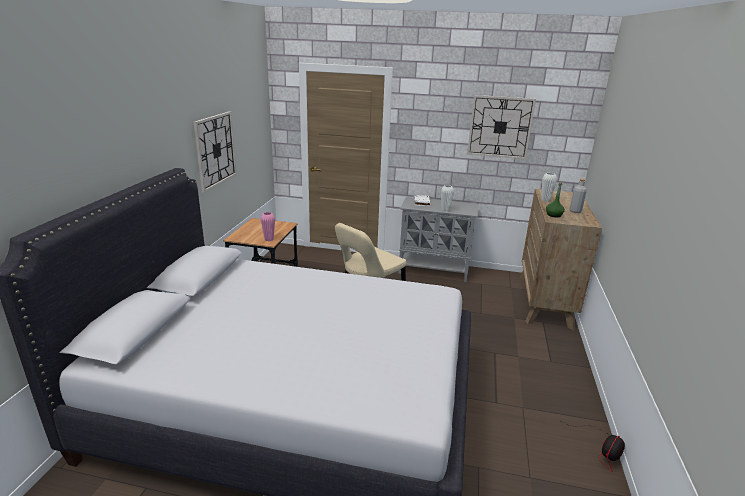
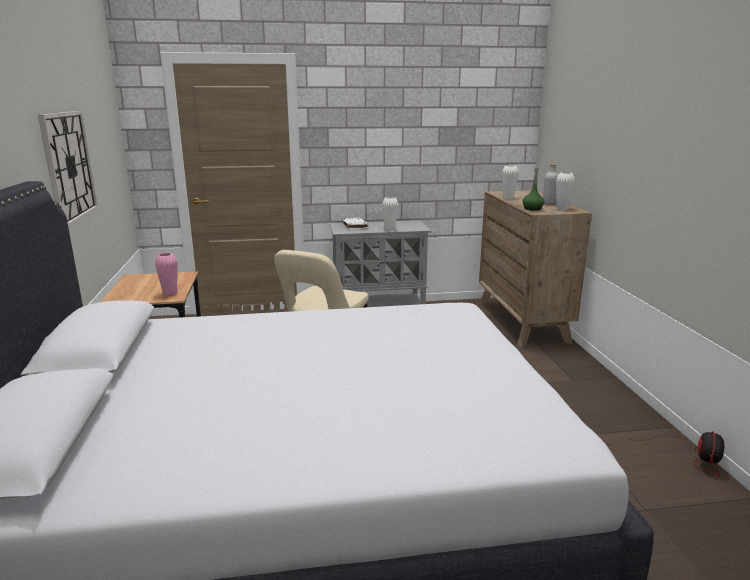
camera: 20 degrees left, 5 degrees down
wall clock [467,95,536,159] -> none
none -> white vase [556,172,575,210]

